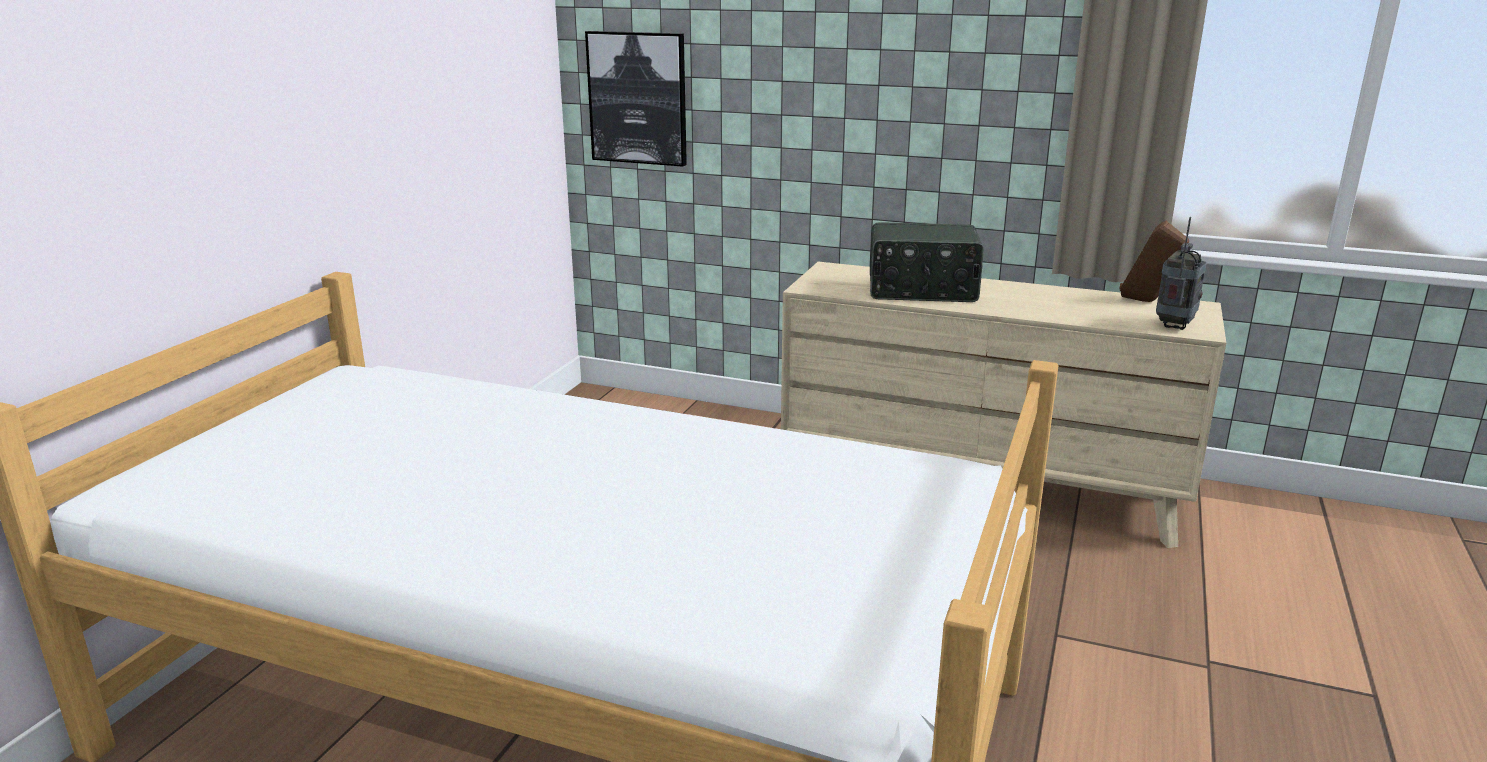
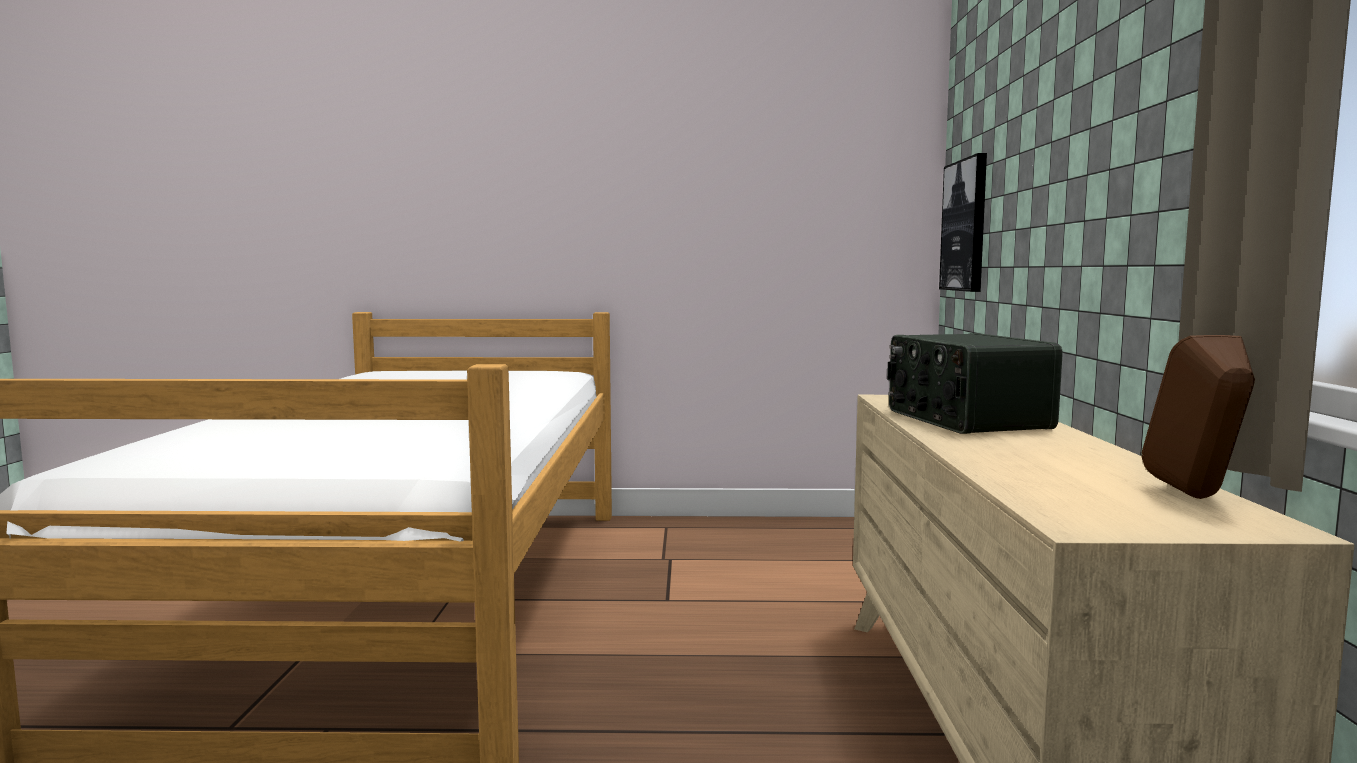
camera: 70 degrees right, 15 degrees down
radio [1156,217,1207,330] -> none

